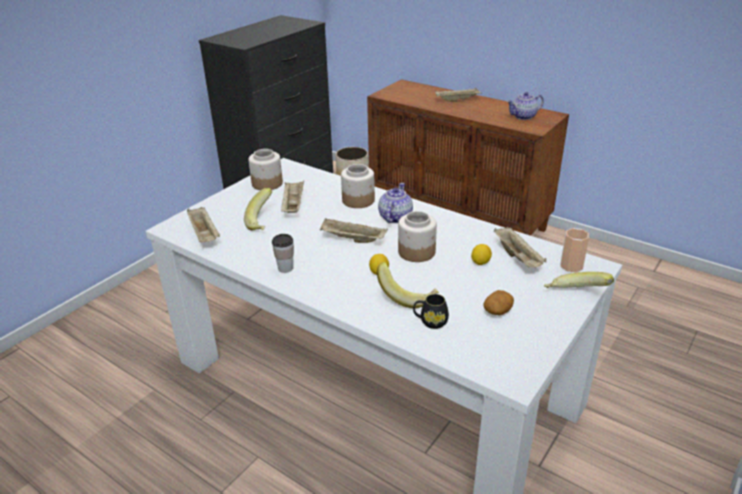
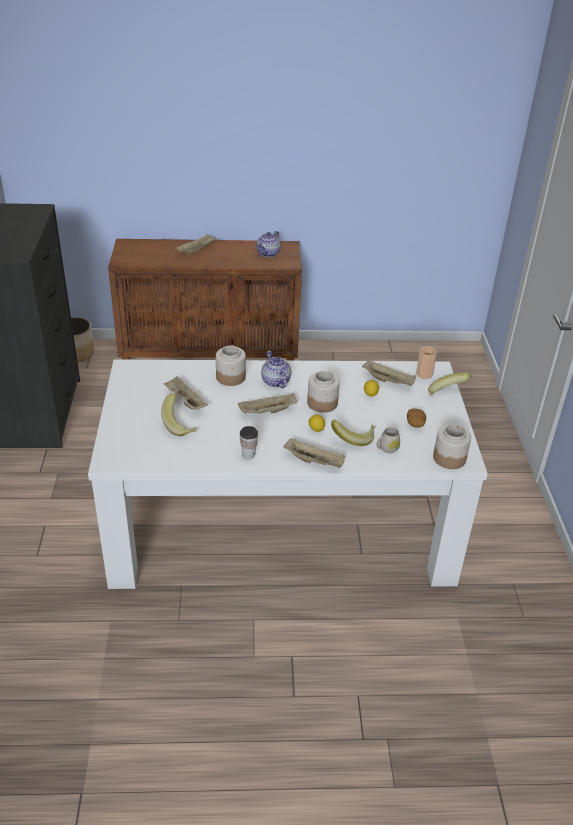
camera: 40 degrees left, 5 degrees up
beige tray [187,207,220,242] -> beige tray moved to [283,438,345,468]
jar [248,149,283,190] -> jar moved to [433,424,471,469]
black mug [413,294,449,329] -> white mug [376,427,400,453]

